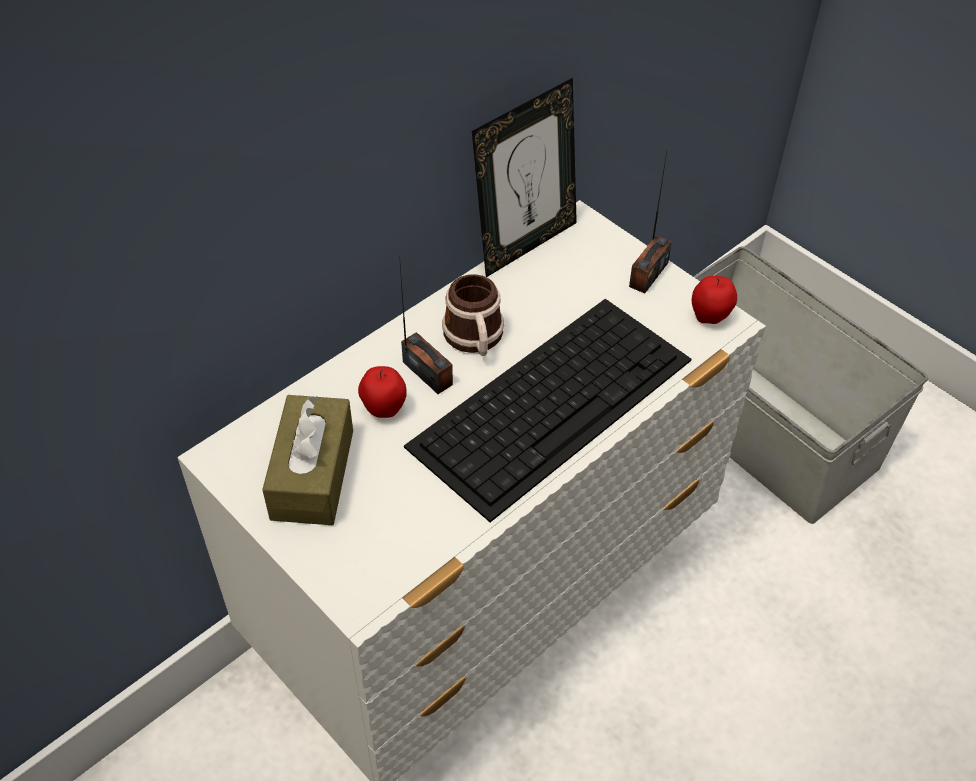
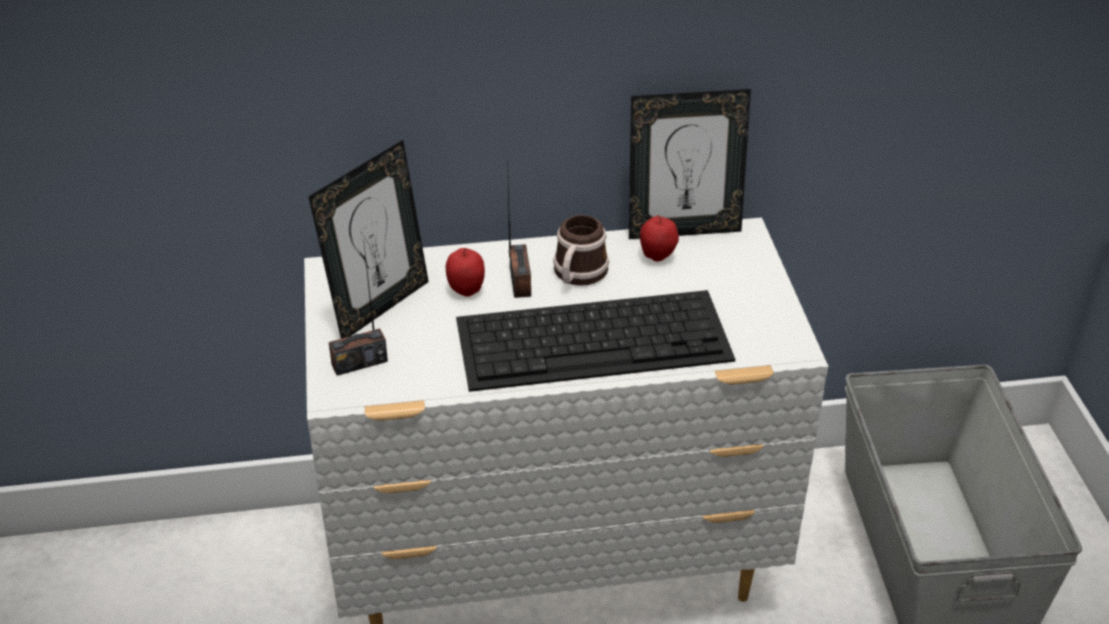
camera: 35 degrees right, 10 degrees down
brown tissue box [262,395,353,525] -> picture frame [308,140,429,339]
radio [629,152,672,293] -> radio moved to [329,239,388,376]
apple [692,276,737,324] -> apple moved to [640,215,679,262]

